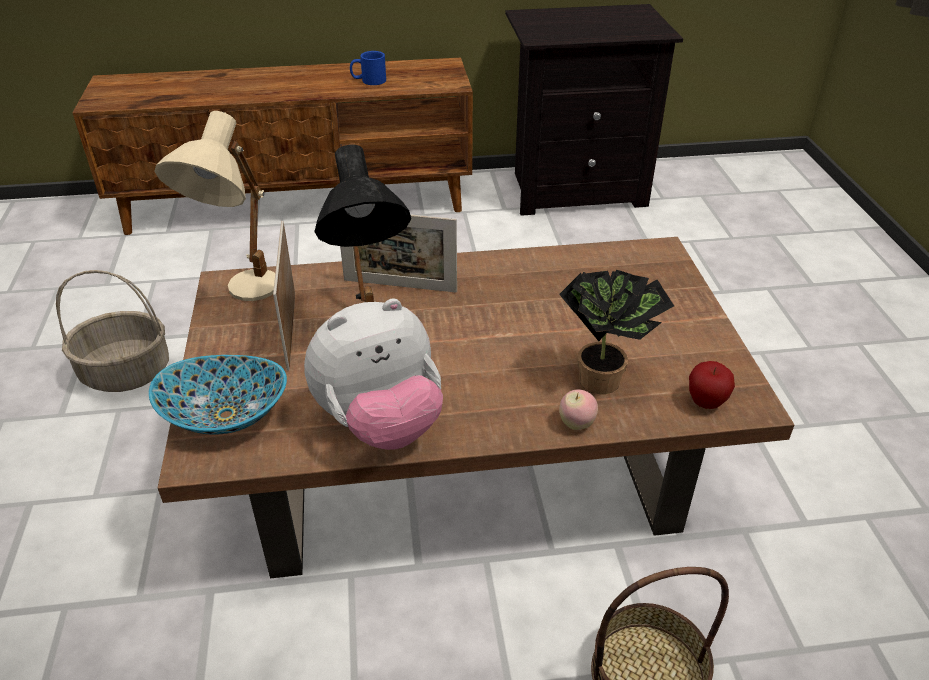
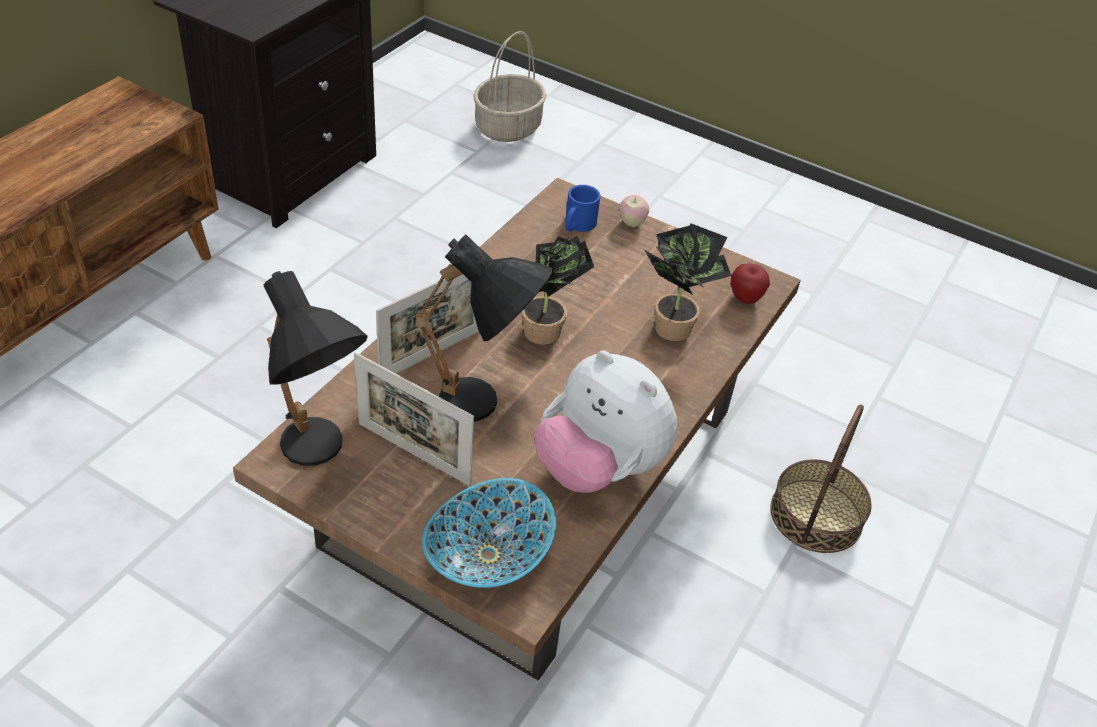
camera: 55 degrees left, 5 degrees up
basket [56,270,169,392] -> basket moved to [473,31,547,142]
beige table lamp [154,111,275,301] -> black table lamp [264,271,368,466]
plush toy [304,298,443,450] -> plush toy turned 120 degrees clockwise [535,350,677,493]
blue mug [350,51,386,85] -> blue mug moved to [565,185,601,232]
apple [559,389,598,430] -> apple moved to [619,195,649,227]
none -> potted plant [521,236,594,345]

